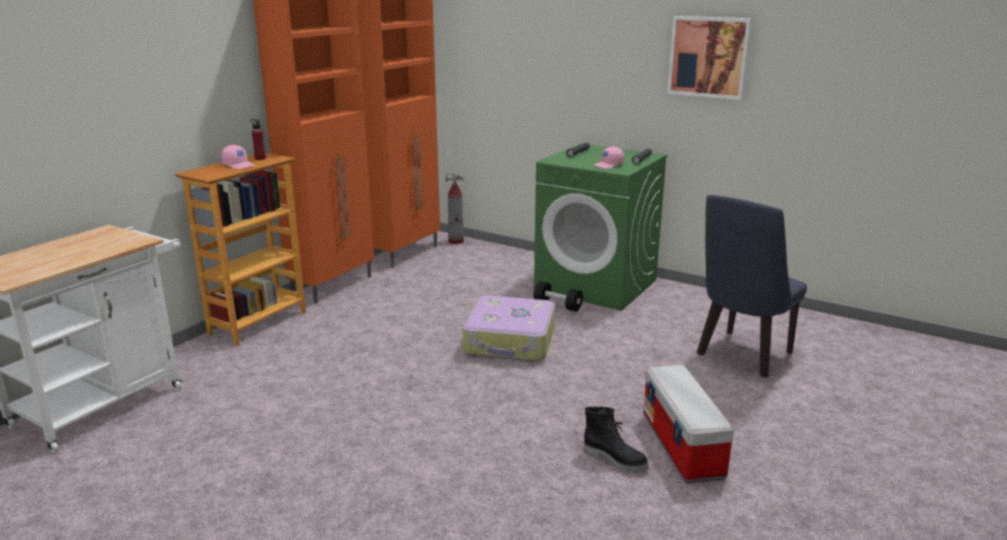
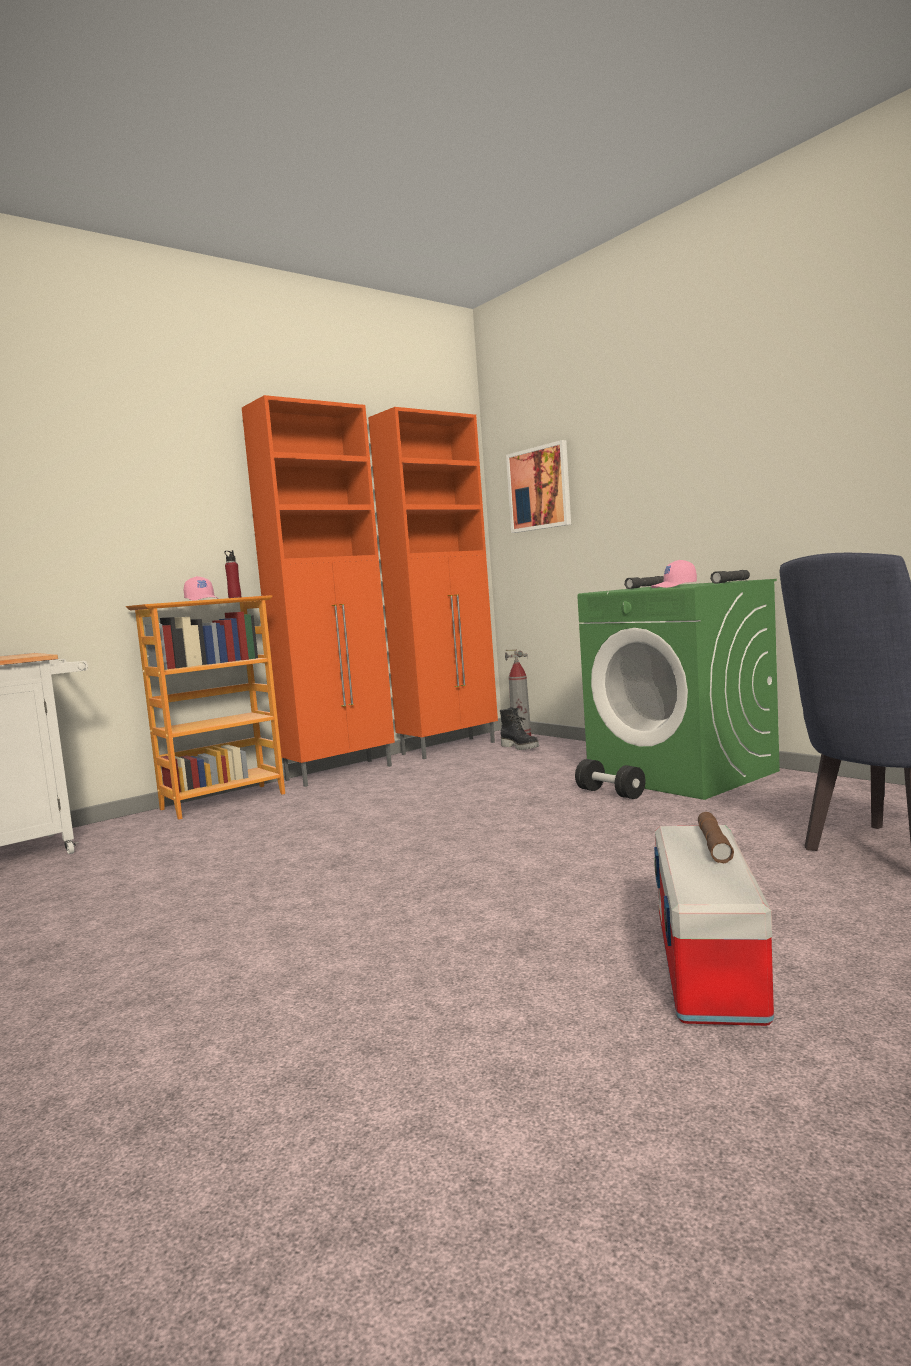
camera: 20 degrees right, 15 degrees down
suitcase [462,296,555,362] -> none
black boot [584,406,649,472] -> black boot moved to [500,707,539,750]
picture [667,16,752,100] -> picture moved to [506,440,571,533]
none -> brown flashlight [698,812,734,863]

